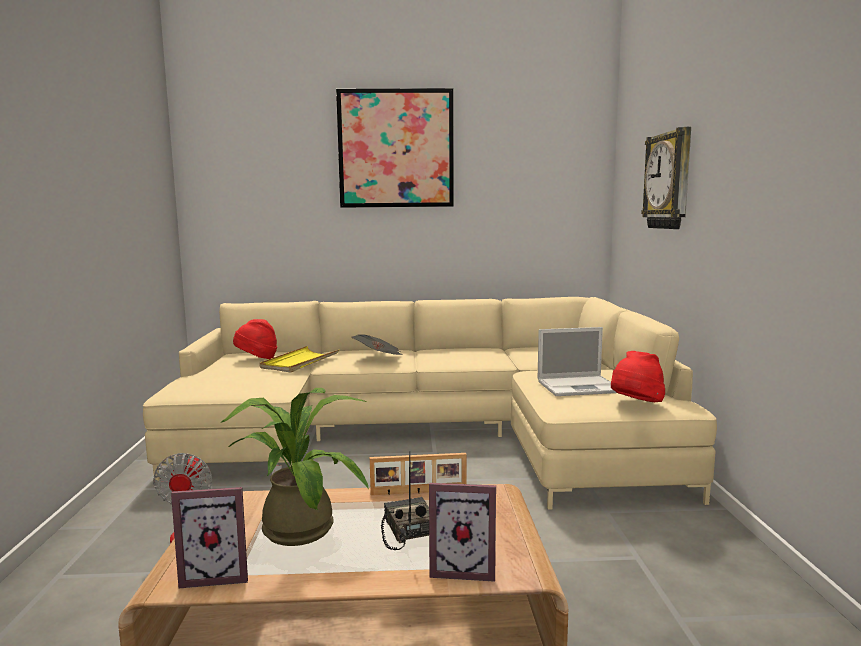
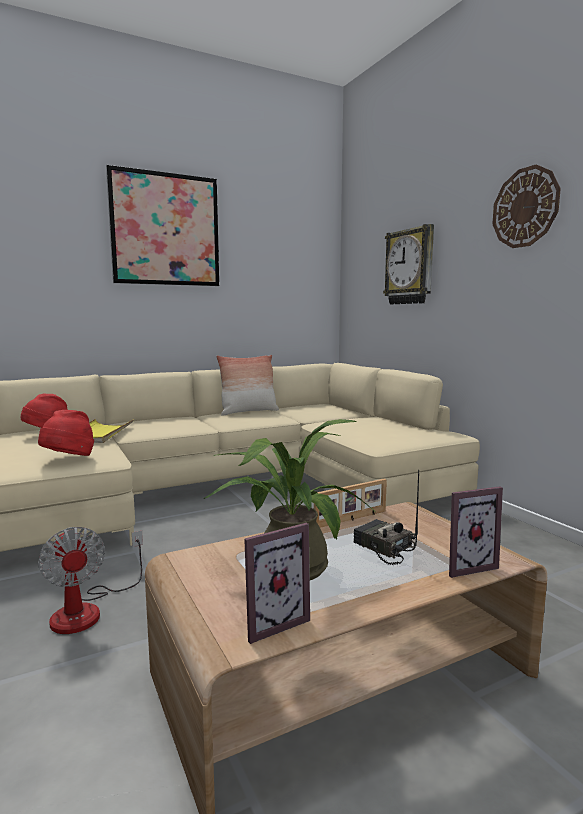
camera: 25 degrees left, 0 degrees up
newspaper [351,334,403,355] -> none
laptop [538,327,617,396] -> none
red hat [611,351,665,402] -> red hat moved to [38,410,94,456]
none -> pillow [216,355,279,416]
none -> wall clock [492,165,561,248]

